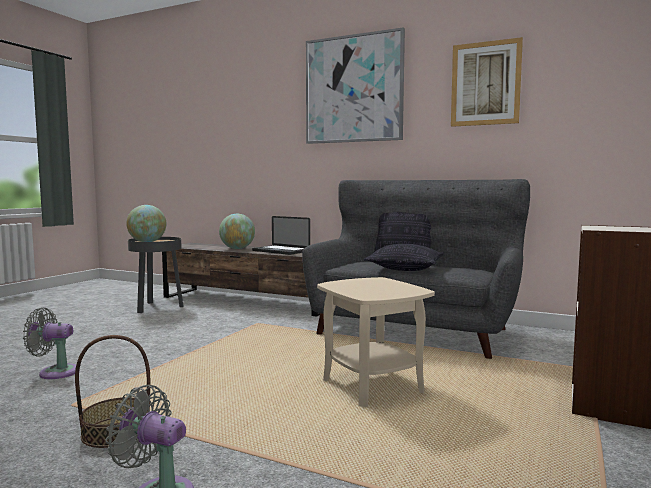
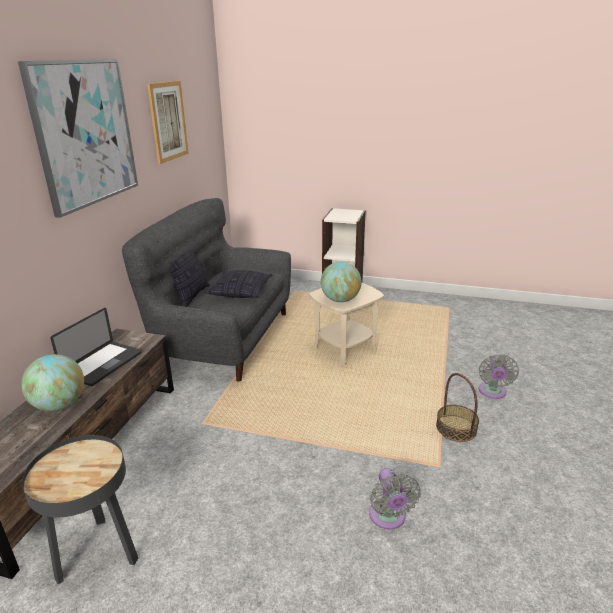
camera: 100 degrees left, 20 degrees up
globe [126,205,166,242] -> globe moved to [321,262,362,302]

